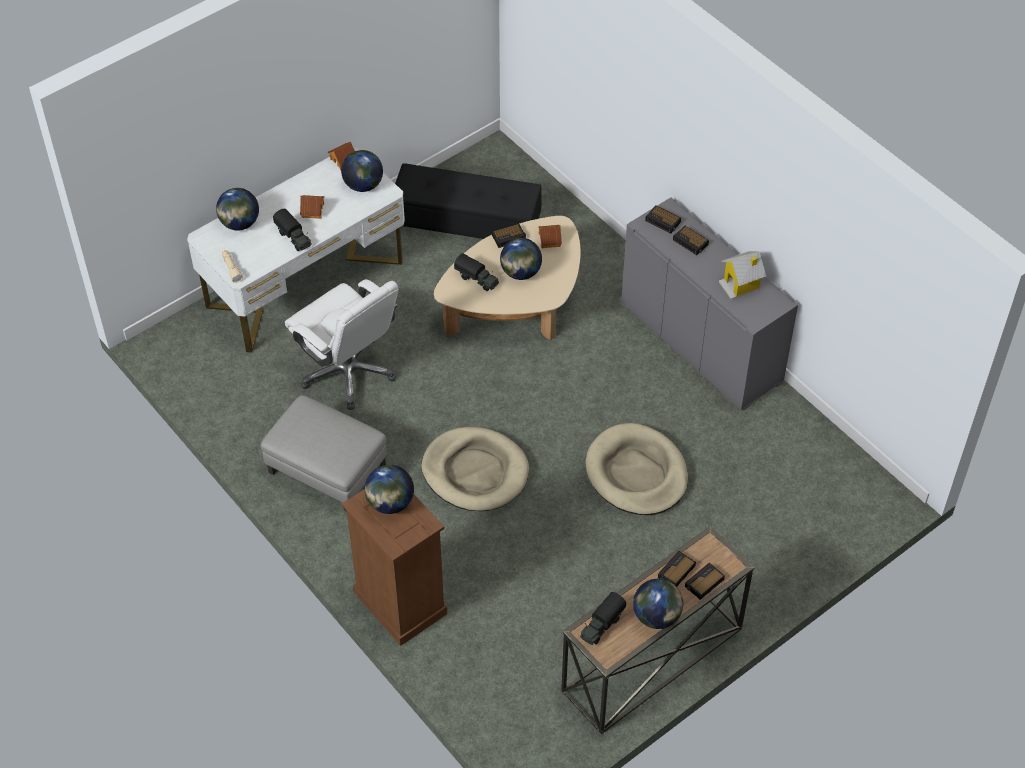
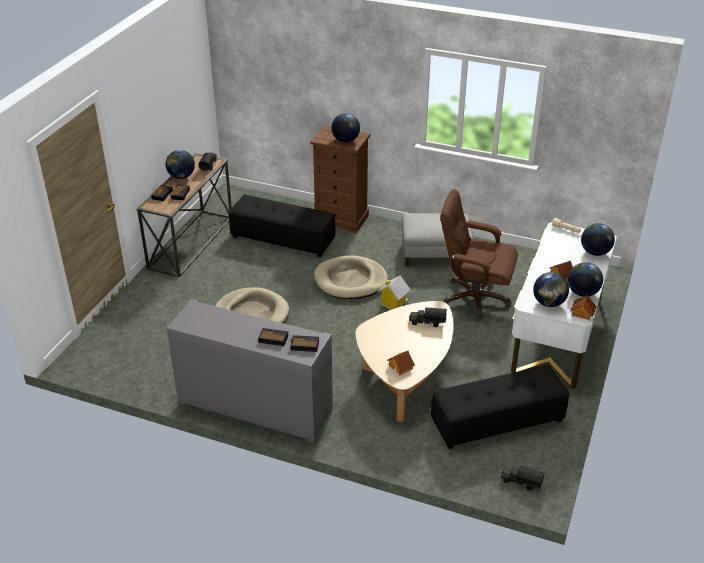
camera: 150 degrees right, 15 degrees down
toy truck [273,209,312,251] -> toy truck moved to [500,466,545,491]
white office chair [285,279,398,410] -> brown office chair [440,189,518,321]
alarm clock [492,224,526,248] -> none
globe [500,238,542,280] -> globe moved to [568,262,603,297]
toy house [719,251,766,300] -> toy house moved to [378,275,411,310]
none -> black ottoman [228,195,335,258]

